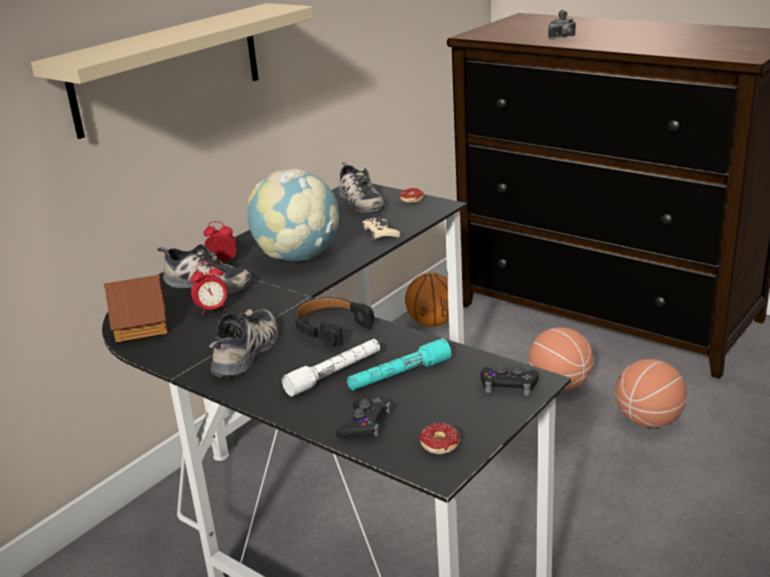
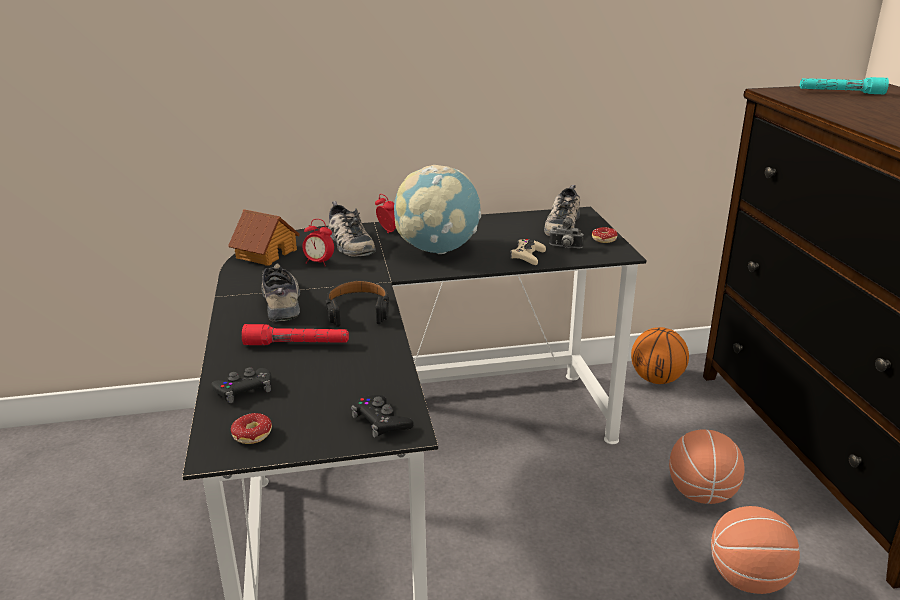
camera: 40 degrees right, 0 degrees up
beige shelf [31,3,313,139] -> none
shoe [209,309,278,378] -> shoe turned 75 degrees counterclockwise [261,264,300,322]
white flashlight [282,339,380,397] -> red flashlight [242,324,349,345]
turquoise flashlight [347,338,451,390] -> turquoise flashlight moved to [800,77,889,94]
camera [548,10,576,39] -> camera moved to [549,218,584,249]

